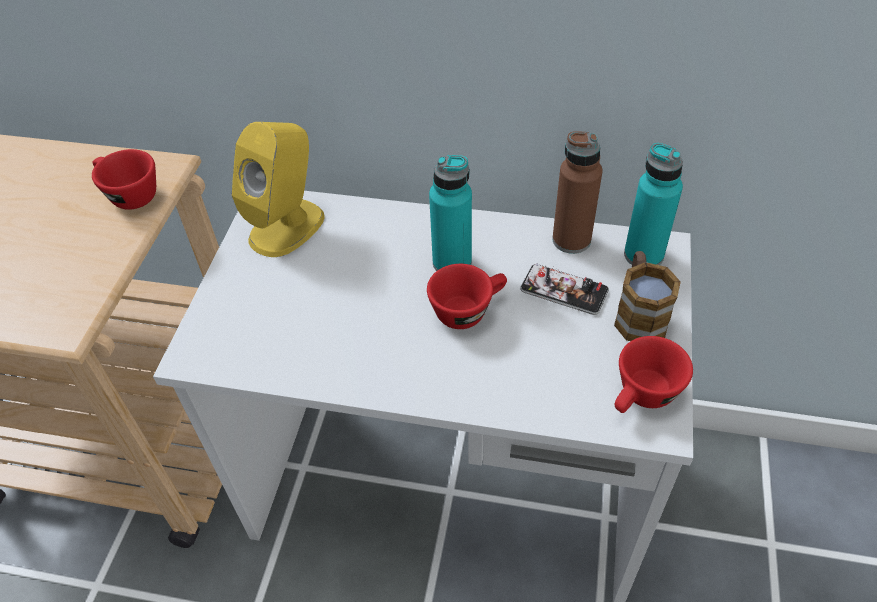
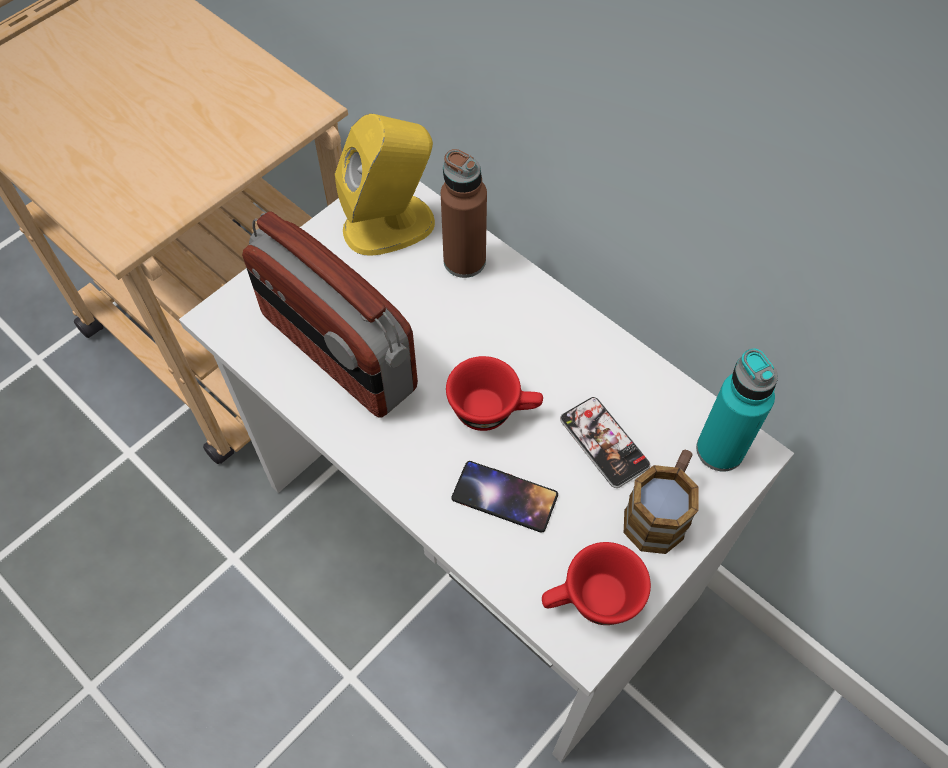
camera: 30 degrees right, 10 degrees up
red cup [92,149,156,210] -> none
turquoise bottle [429,155,472,271] -> none
brown bottle [552,132,603,254] -> brown bottle moved to [441,149,487,278]
none -> radio [242,211,418,418]
none -> phone [451,461,558,533]

